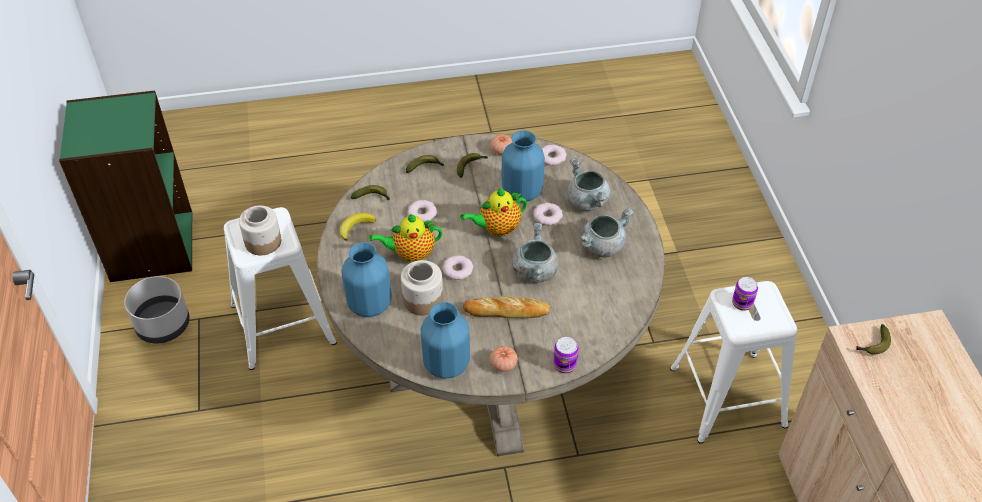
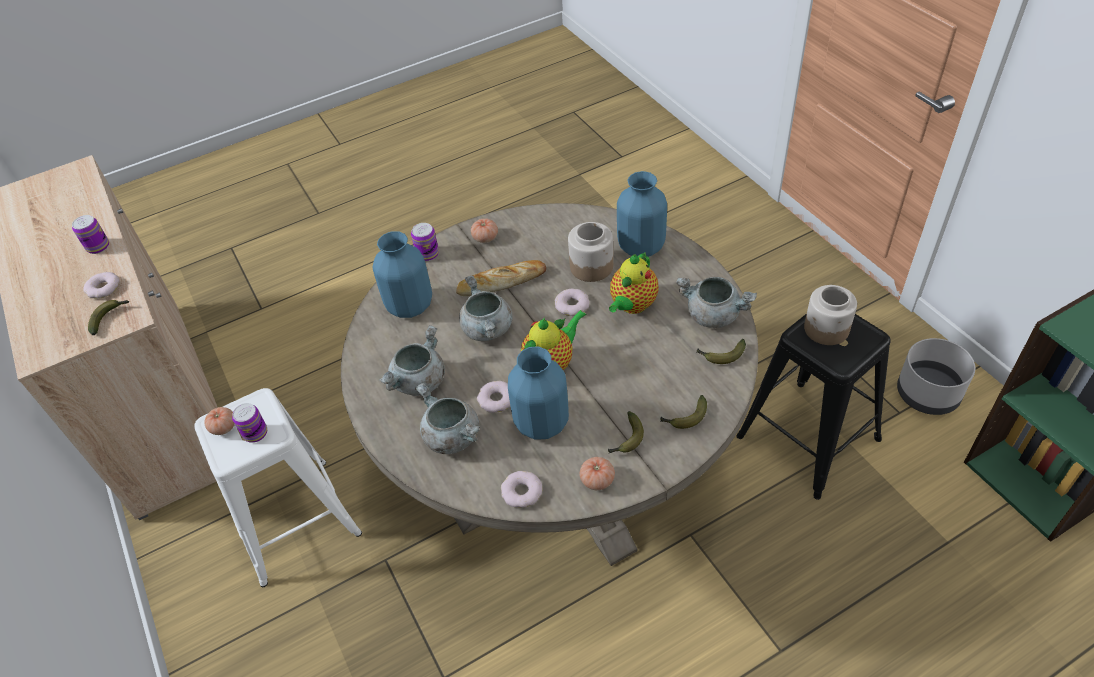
camera: 165 degrees right, 0 degrees up
white stool [224,207,337,370] -> black stool [737,314,890,500]
banana [340,213,376,241] -> grey cooking pot [677,277,757,328]
teapot [369,214,442,262] -> teapot turned 150 degrees clockwise [609,253,659,314]
donut [408,200,437,222] -> donut moved to [83,272,119,299]
blue vase [421,302,470,379] -> blue vase moved to [373,231,432,318]
none -> can [72,215,109,254]
none -> tomato [204,407,235,435]

